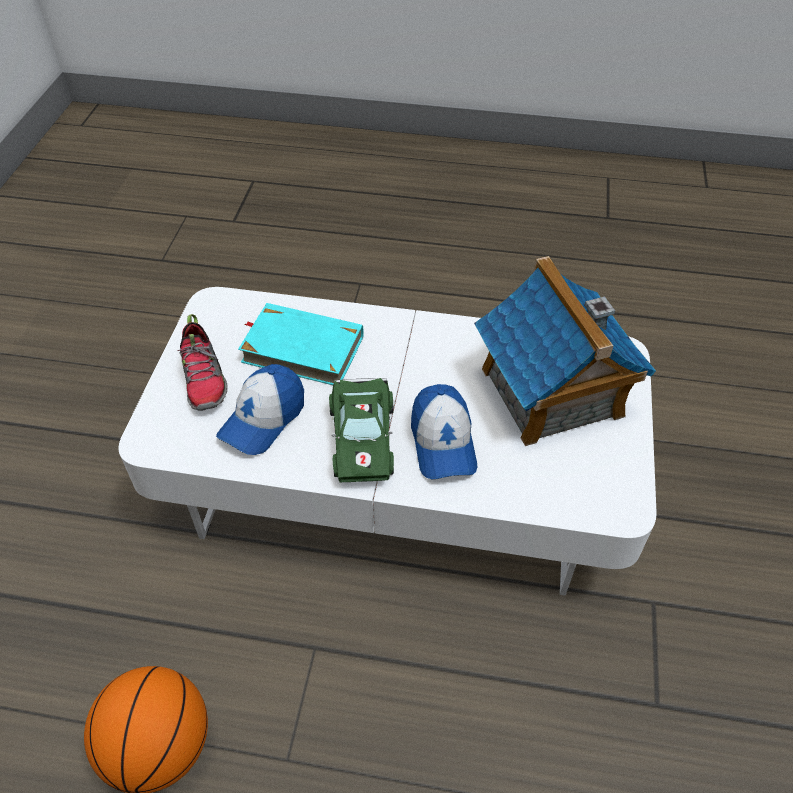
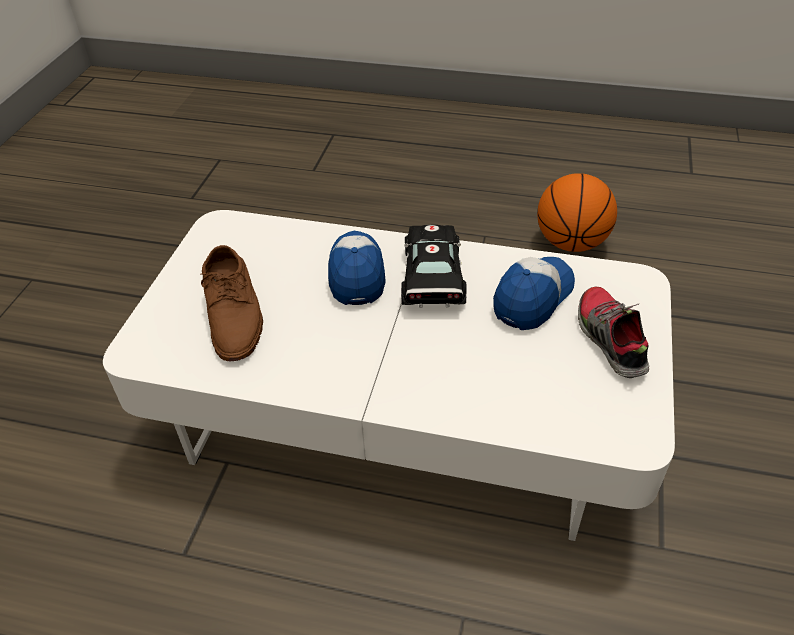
camera: 175 degrees left, 5 degrees down
turquoise book [238,303,364,385] -> none
green toy car [329,378,394,482] -> black toy car [401,225,467,308]
toy house [474,256,656,446] -> brown shoe [201,245,263,361]

